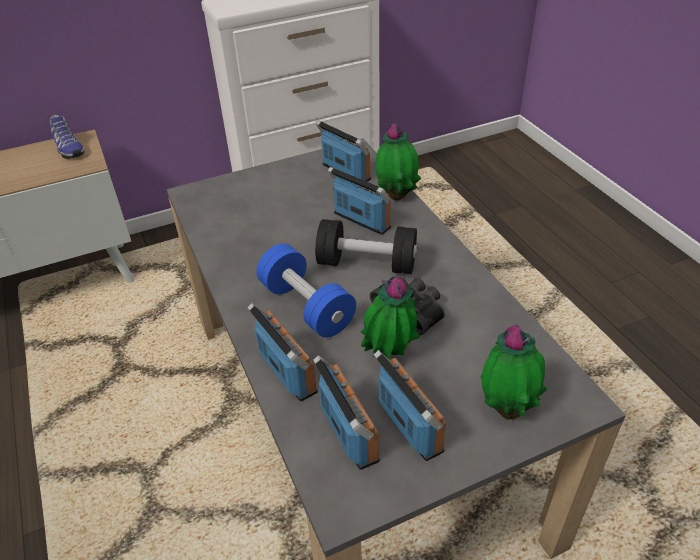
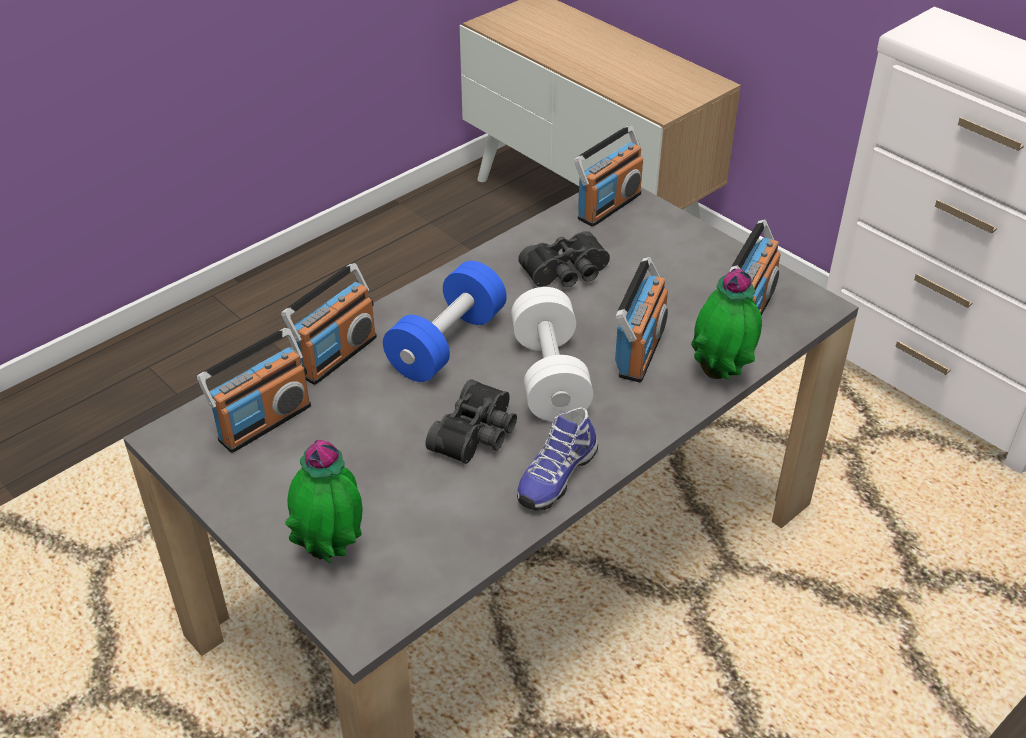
camera: 70 degrees right, 0 degrees up
shoe [50,115,84,159] -> shoe moved to [517,408,598,510]
black dumbbell [315,219,417,274] -> white dumbbell [511,287,593,421]
potted plant [361,278,420,359] -> none
radio [373,350,446,461] -> radio moved to [574,125,643,227]
none -> black binoculars [518,231,610,287]

